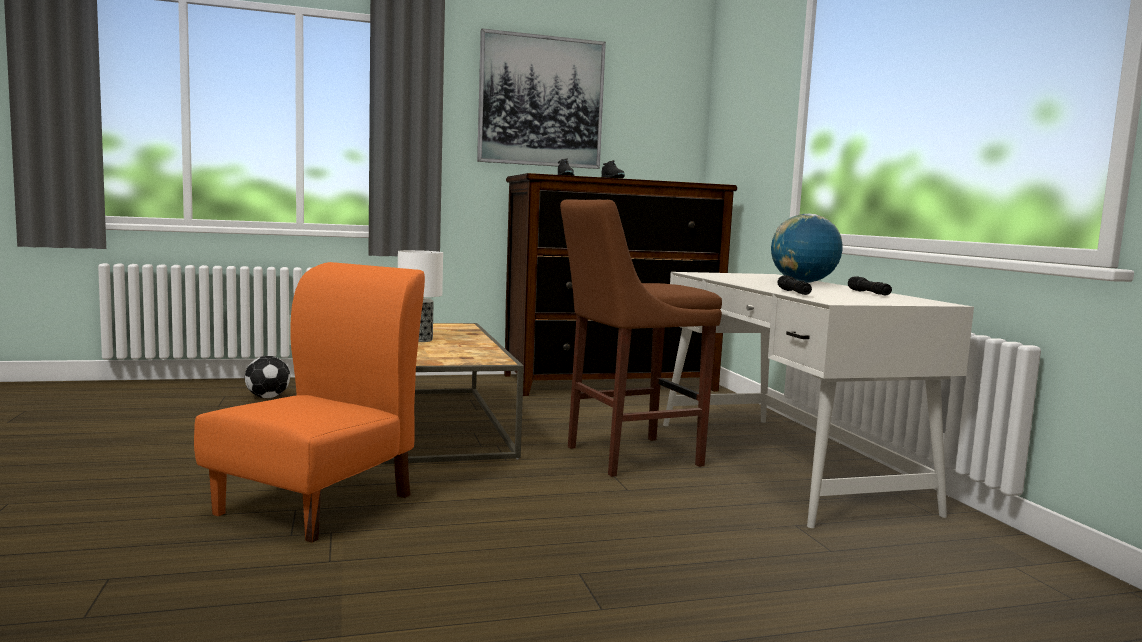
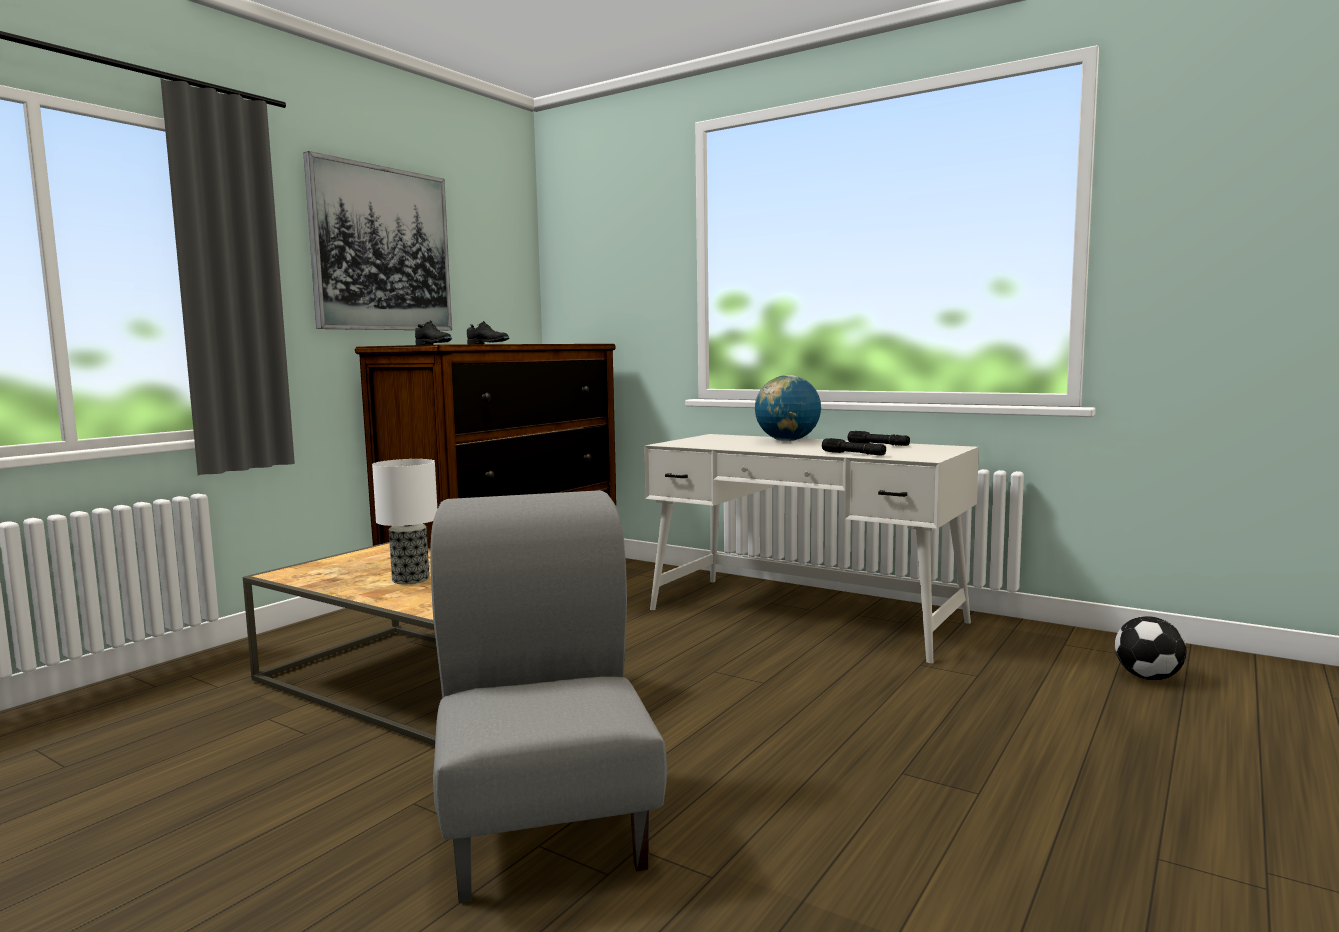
camera: 40 degrees left, 0 degrees up
orange chair [194,262,425,543] -> grey chair [430,490,667,904]
football [245,356,290,398] -> football moved to [1115,616,1187,680]
brown stool [560,199,722,477] -> none

